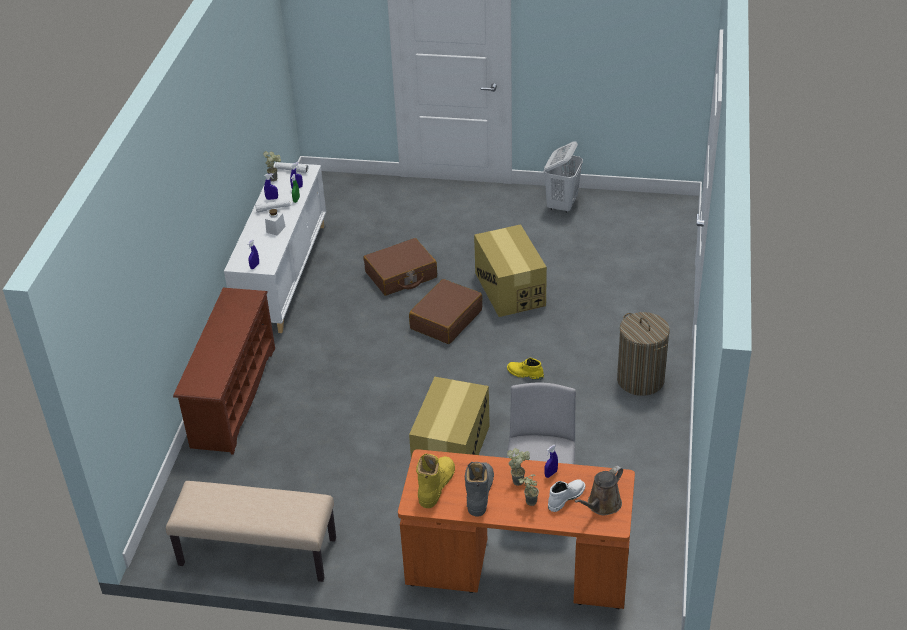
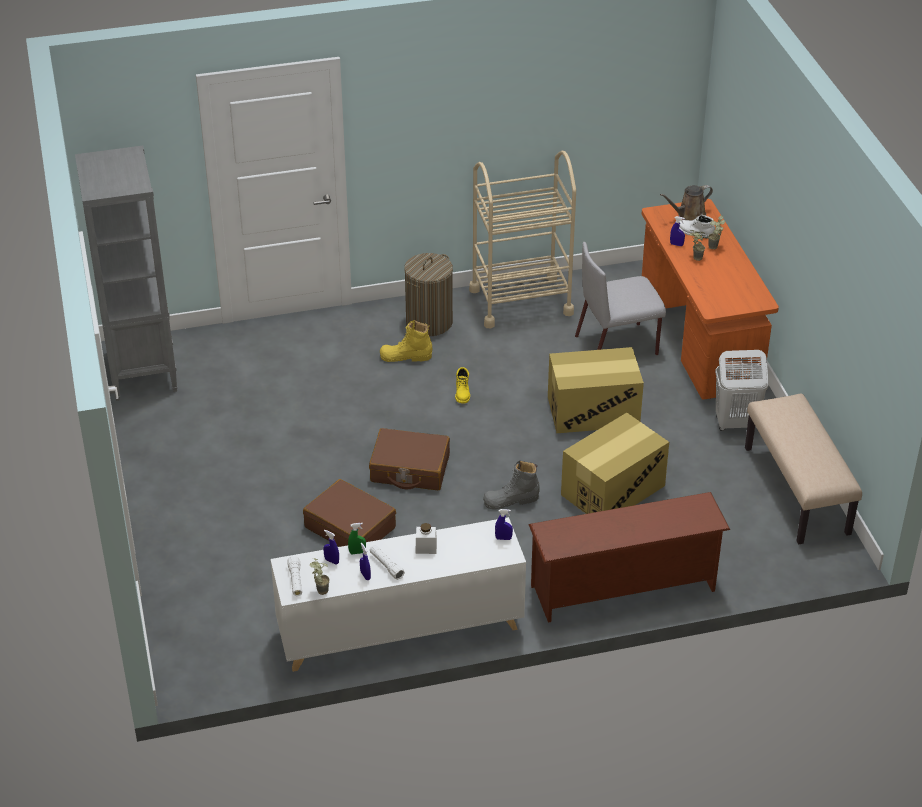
camera: 115 degrees left, 0 degrees up
yellow boot [416,453,455,508] -> yellow boot moved to [380,320,432,362]
grey boot [465,462,494,517] -> grey boot moved to [483,460,540,510]
cardboard box [474,224,547,317] -> cardboard box moved to [561,413,669,514]
white laundry basket [544,141,583,213] -> white laundry basket moved to [715,350,769,431]
brown watering can [574,465,623,515] -> brown watering can turned 135 degrees clockwise [660,185,713,221]
none -> grey bookcase [75,145,178,401]
none -> beige cart [469,151,576,328]

